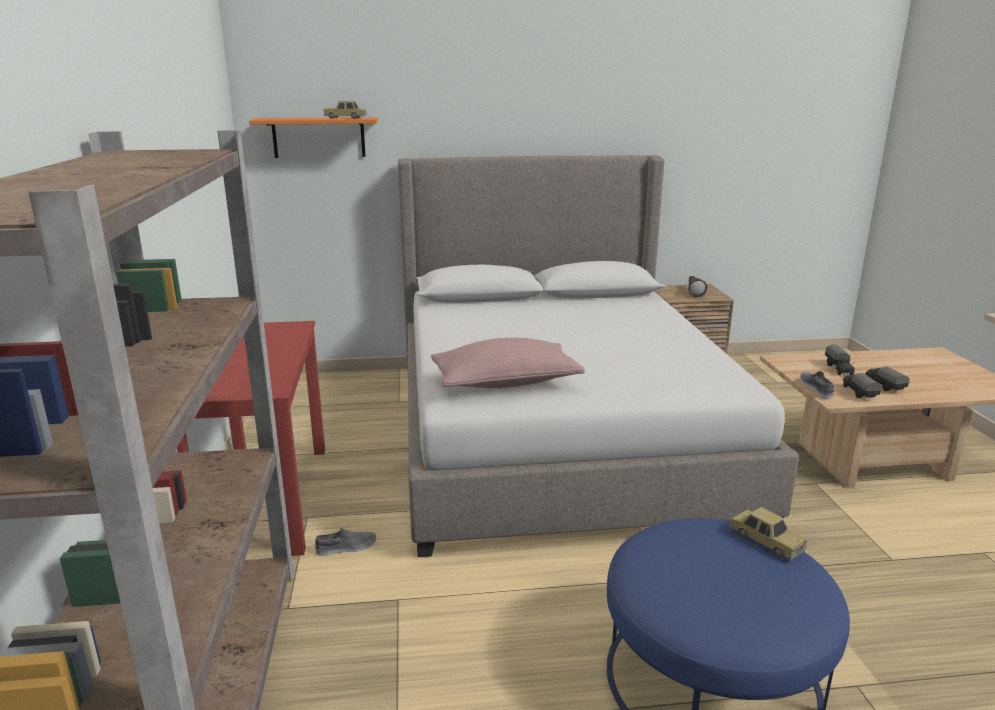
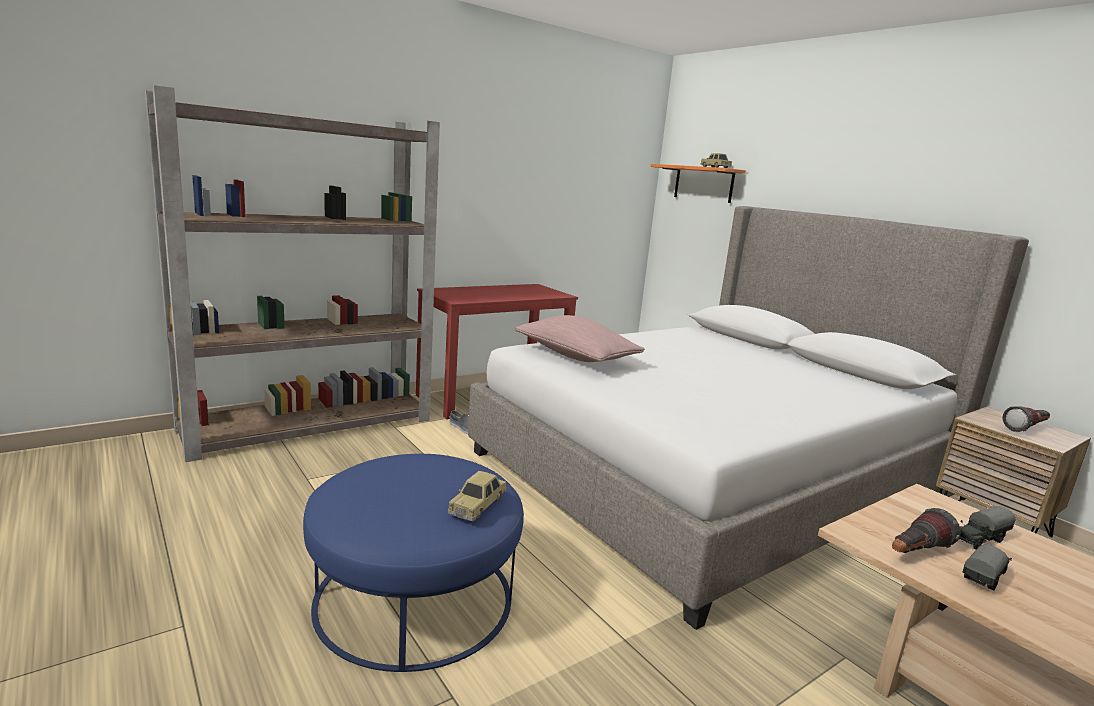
camera: 60 degrees right, 5 degrees down
grey shoe [800,371,834,399] -> none
toy truck [842,373,882,398] -> flashlight [892,508,961,553]

